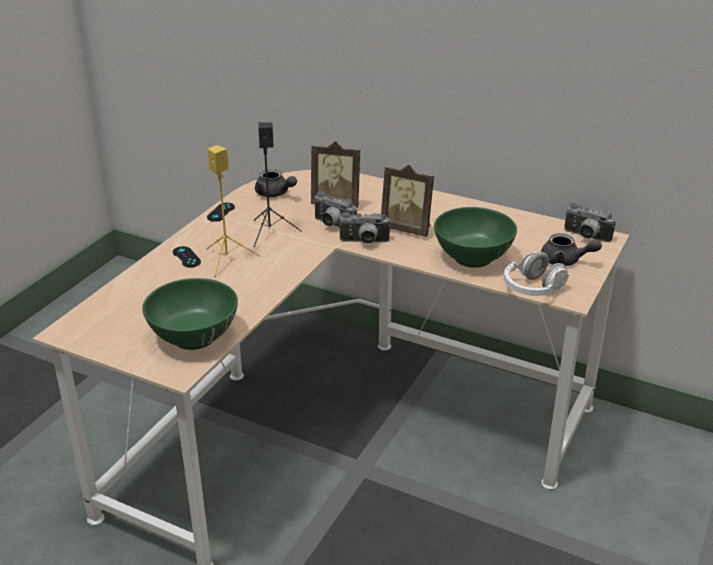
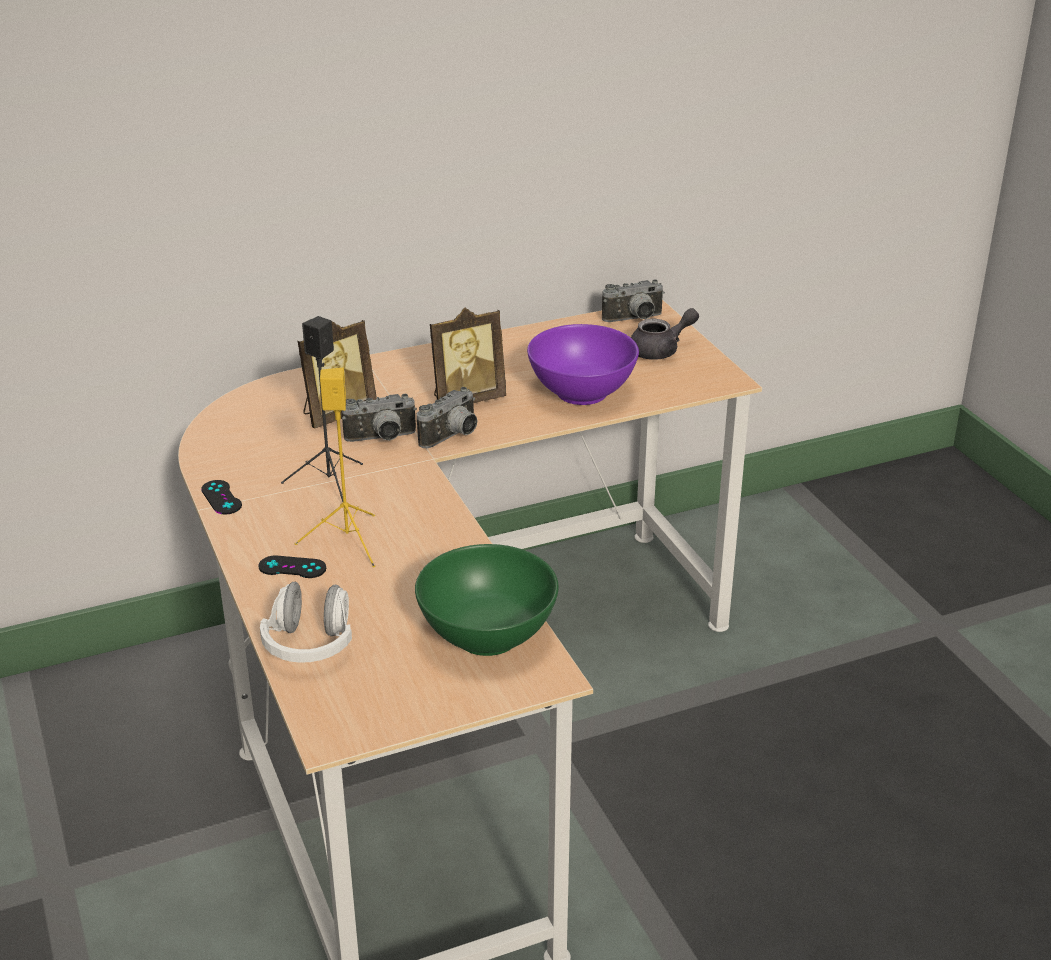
camera: 50 degrees left, 0 degrees up
grey teapot [255,169,297,197] -> none
green bowl [434,207,517,268] -> purple bowl [527,324,639,405]
white headphones [504,252,571,296] -> white headphones moved to [260,582,352,663]

